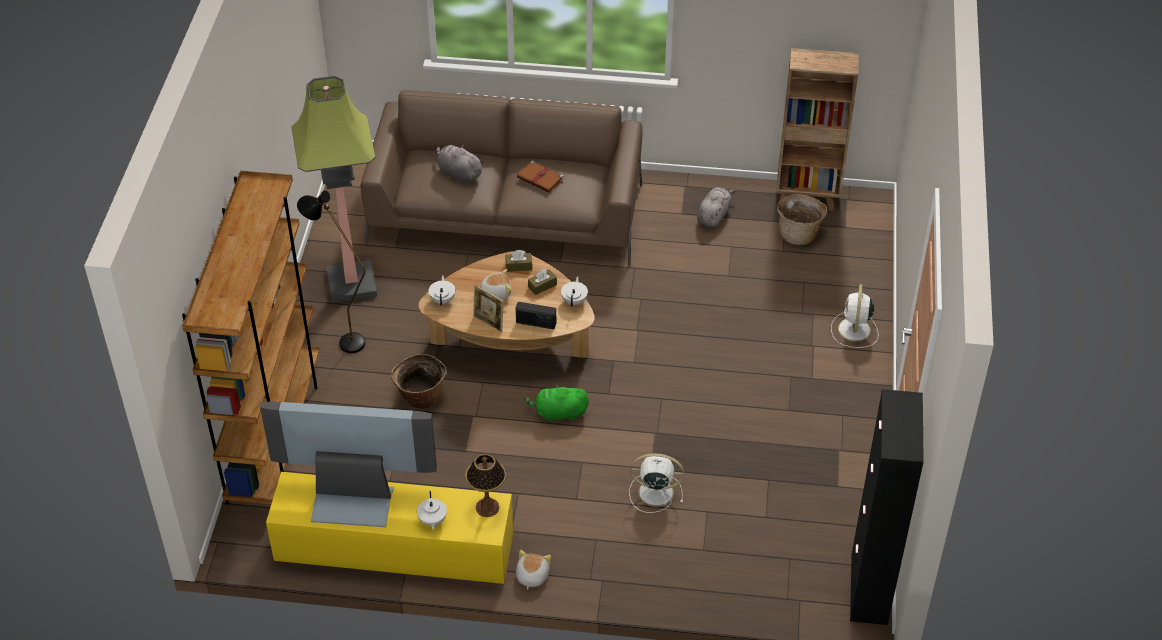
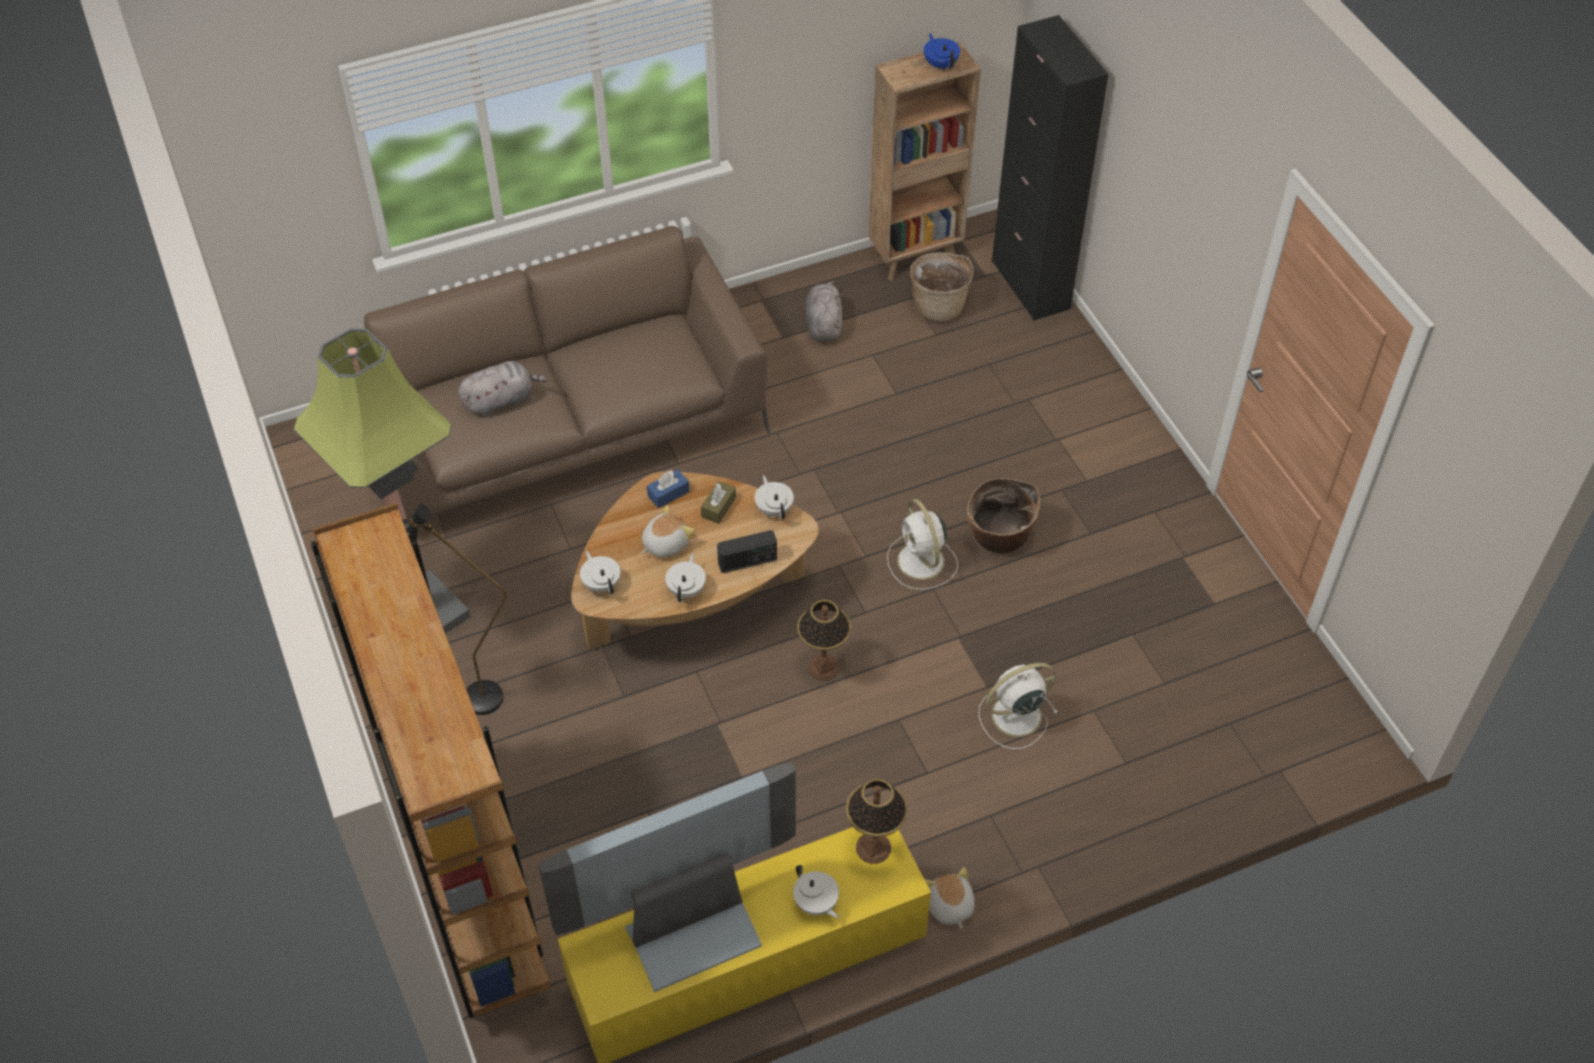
camera: 30 degrees left, 5 degrees up
basket [391,354,447,409] -> basket moved to [967,478,1040,553]
grey plush toy [436,144,484,184] -> grey plush toy turned 150 degrees clockwise [458,361,548,416]
picture frame [473,285,504,332] -> white teapot [665,553,706,602]
brown tissue box [505,250,532,272] -> blue tissue box [647,469,689,508]
brown book [517,160,564,192] -> none
green plush toy [524,383,589,422] -> table lamp [798,600,851,681]
white fan [831,284,878,348] -> white fan moved to [887,499,958,590]
black cabinet [850,389,924,625] -> black cabinet moved to [992,15,1108,321]
none -> blue teapot [924,33,960,70]

